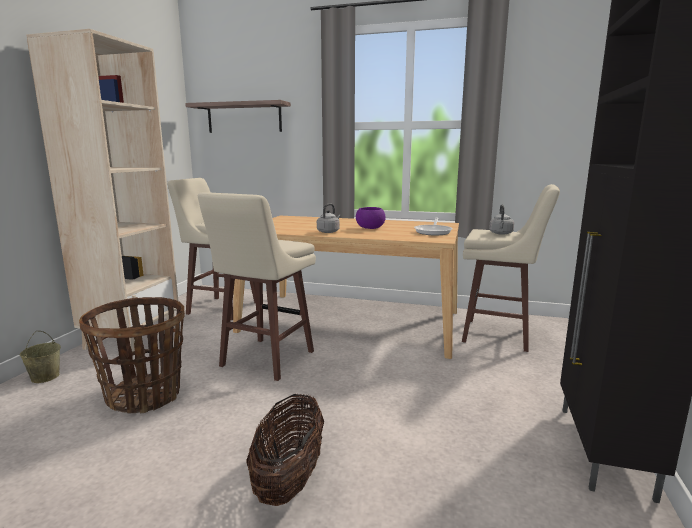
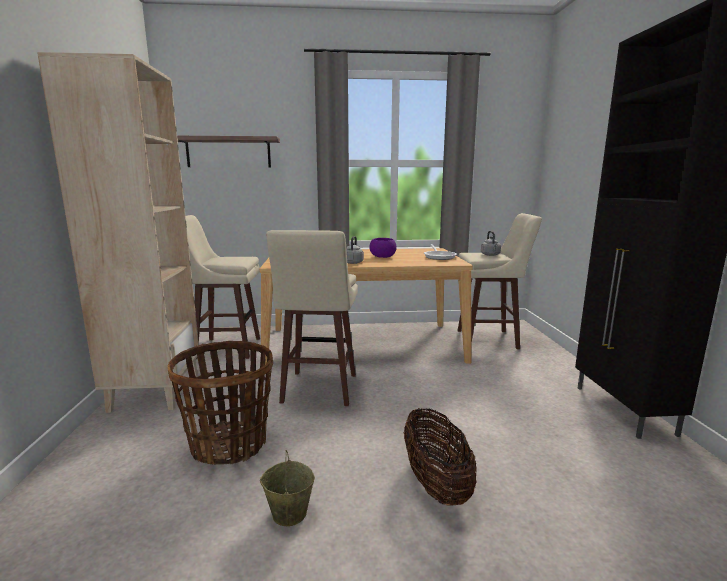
camera: 20 degrees left, 0 degrees up
beige bucket [20,331,61,383] -> beige bucket moved to [260,450,315,526]

